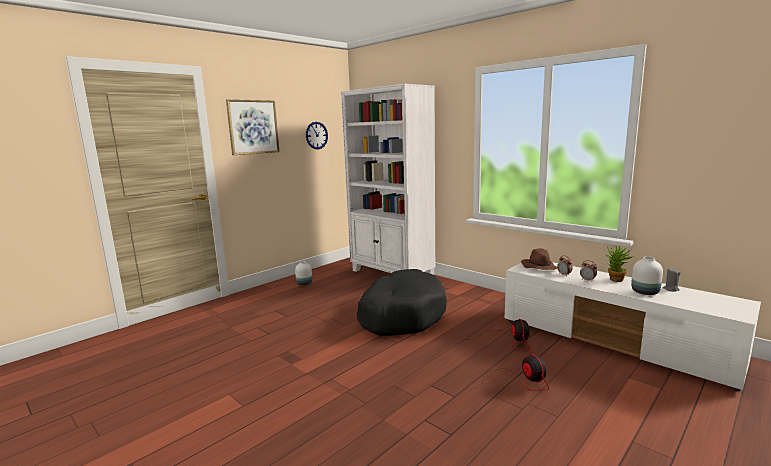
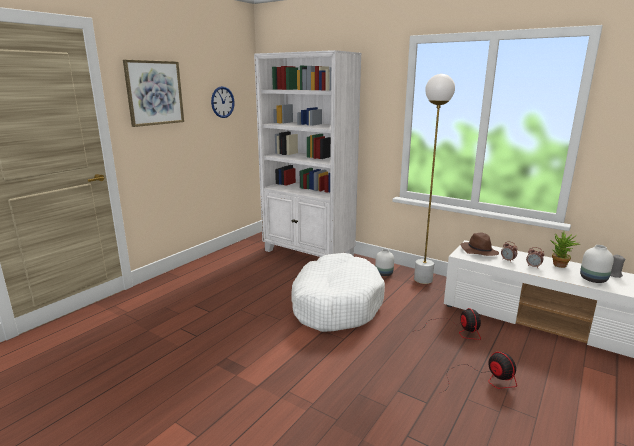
camera: 10 degrees left, 5 degrees up
white vase [295,261,312,285] -> white vase moved to [375,249,394,276]
black dog bed [357,269,447,336] -> white dog bed [291,253,385,332]
none -> white floor lamp [414,74,455,284]

